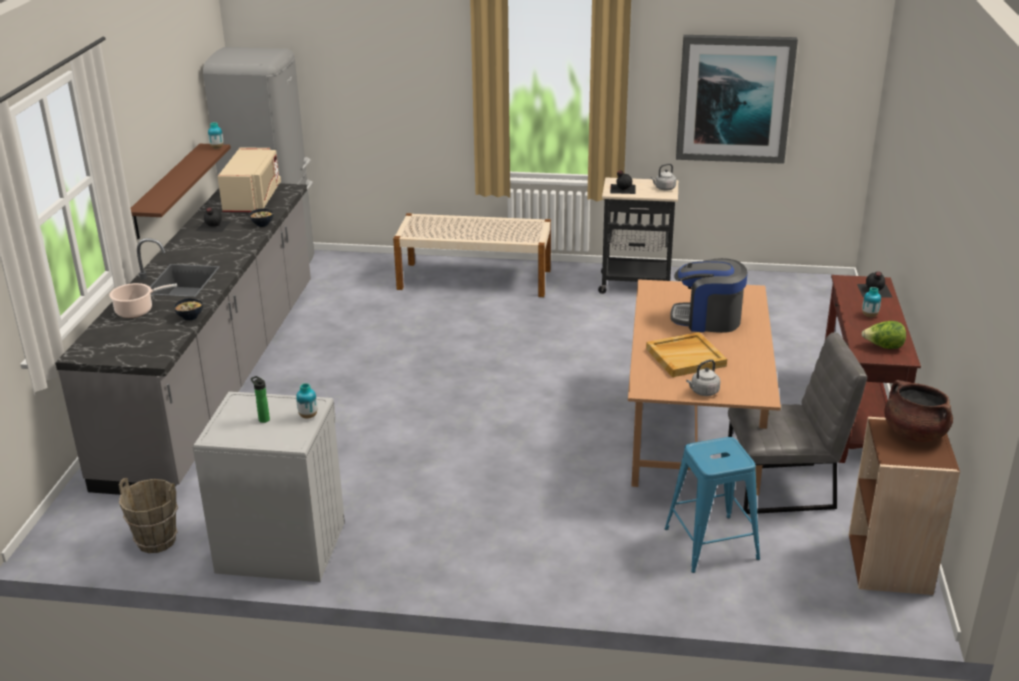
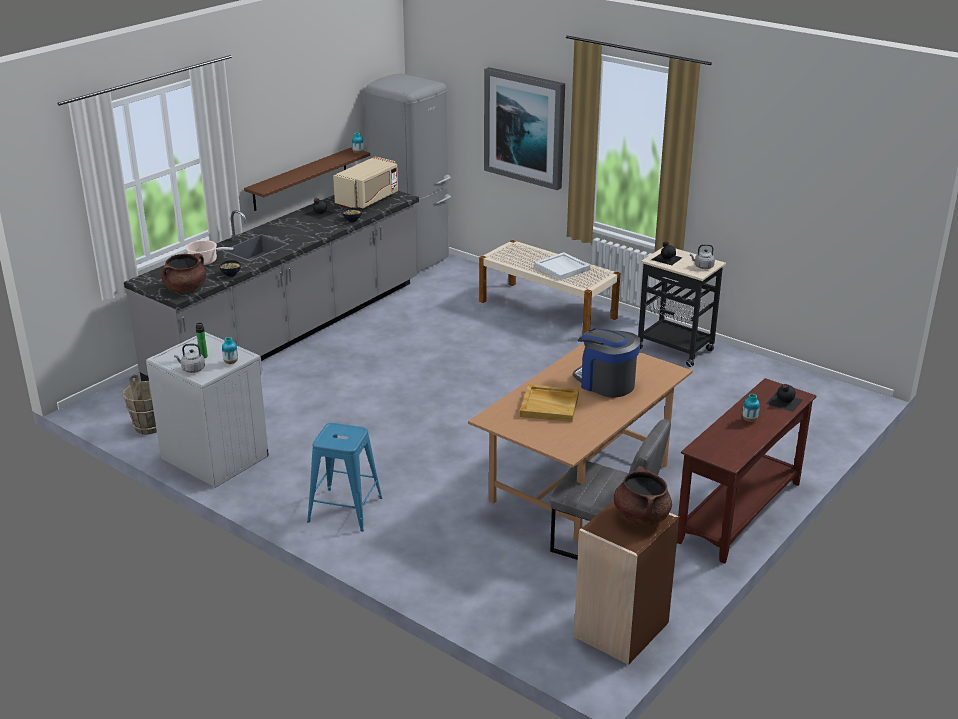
camera: 30 degrees right, 0 degrees up
blue stool [665,437,760,573] -> blue stool moved to [307,423,382,532]
picture [676,35,798,164] -> picture moved to [484,67,565,190]
grey kettle [686,359,720,396] -> grey kettle moved to [174,344,205,373]
lettuce [861,321,906,349] -> none
none -> brown cooking pot [161,253,206,292]
none -> white tray [534,252,590,281]

